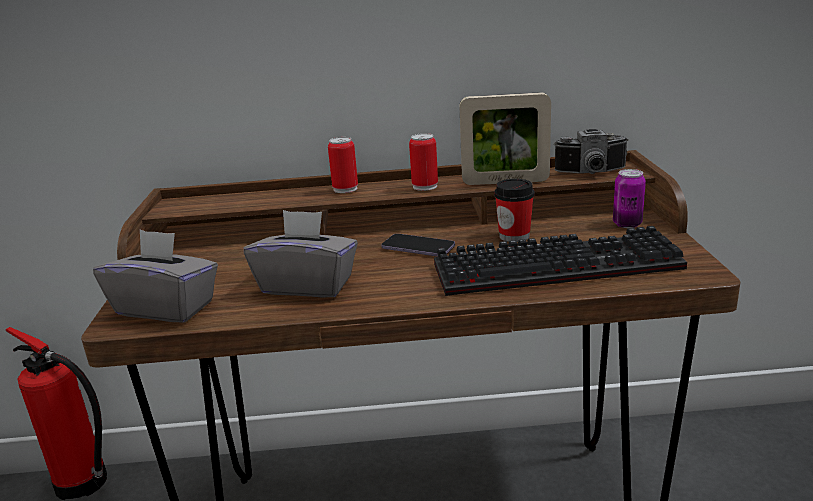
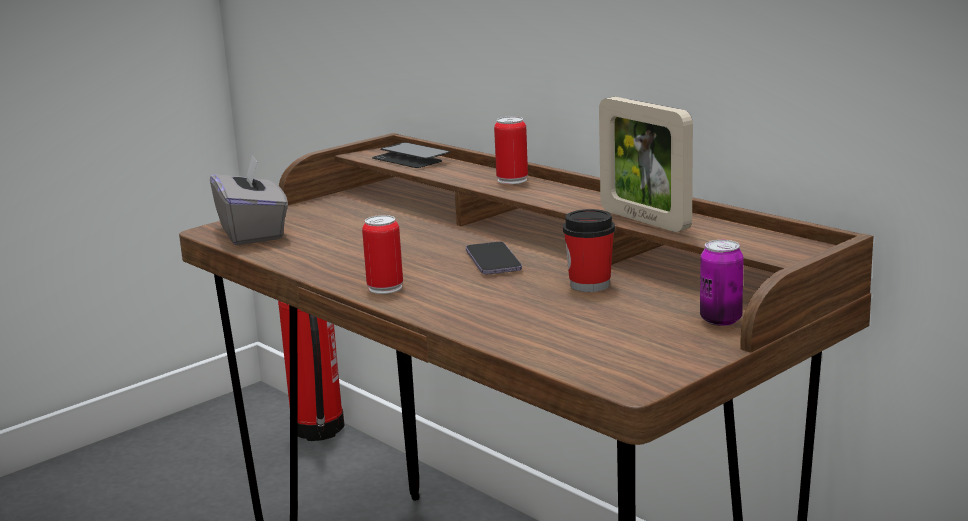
camera: 50 degrees right, 5 degrees down
grey tissue box [244,210,358,298] -> none
can [409,133,438,191] -> can moved to [362,215,403,294]
keyboard [434,226,687,296] -> none
camera [554,129,628,174] -> none
none -> phone [372,142,450,168]

